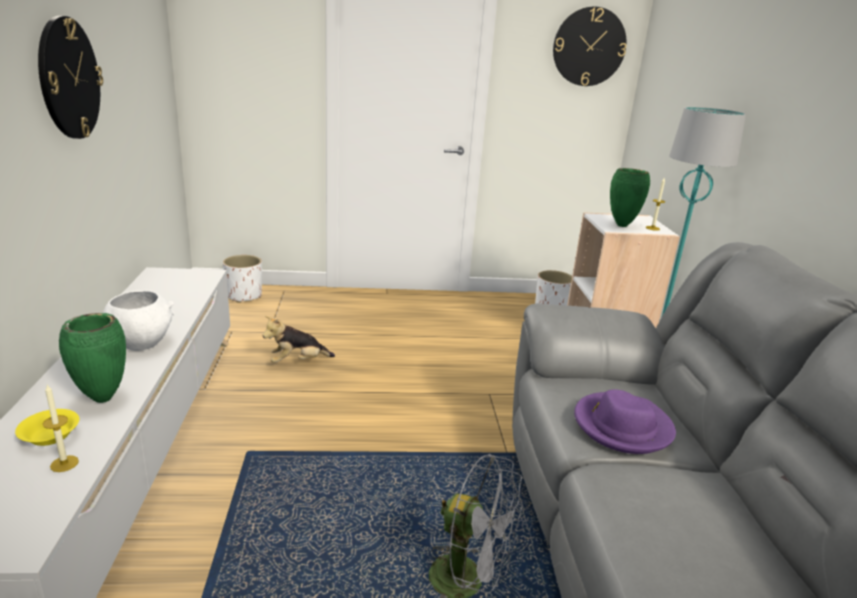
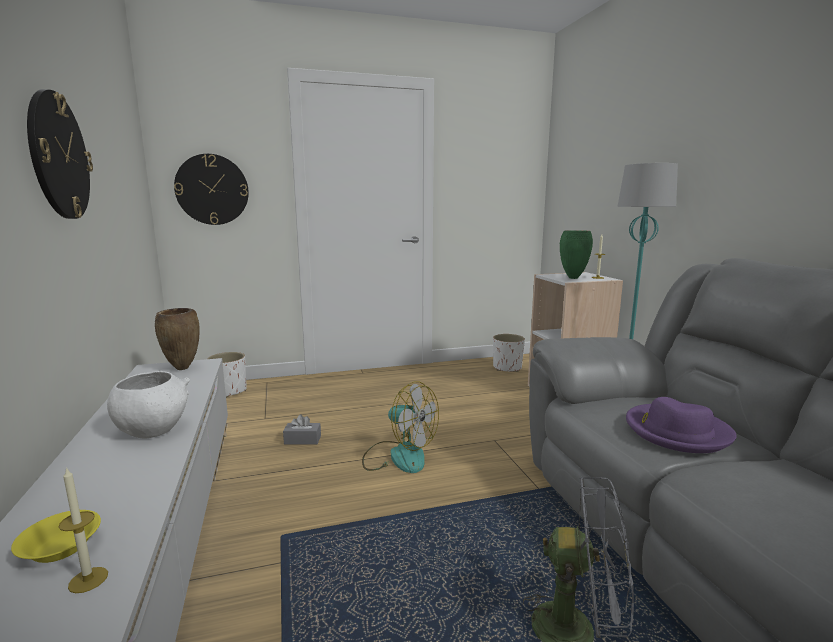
camera: 10 degrees left, 10 degrees down
green vase [59,313,126,403] -> none
plush toy [263,316,335,363] -> grey tissue box [283,414,321,444]
wall clock [553,7,626,86] -> wall clock moved to [174,154,249,225]
none -> brown vase [155,308,200,370]
none -> fan [362,381,439,473]

